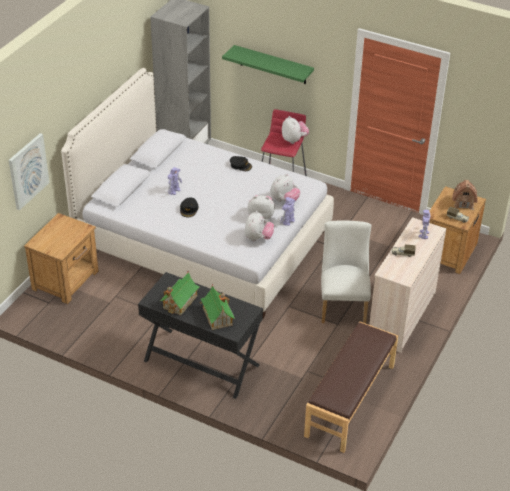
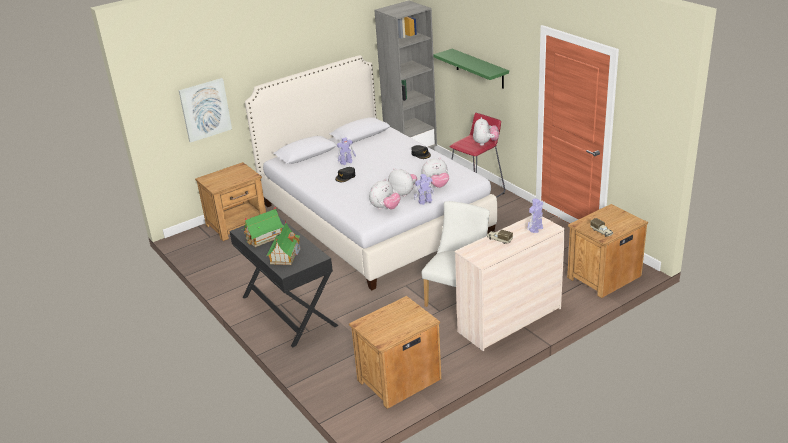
camera: 30 degrees right, 10 degrees down
brown bench [304,321,398,453] -> brown nightstand [349,296,441,409]
toy house [452,180,478,210] -> none

